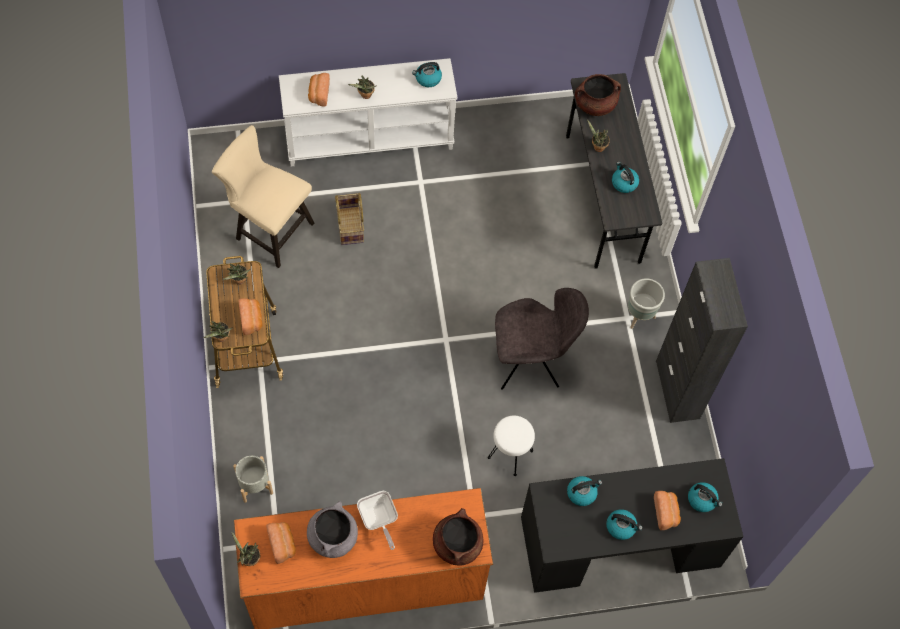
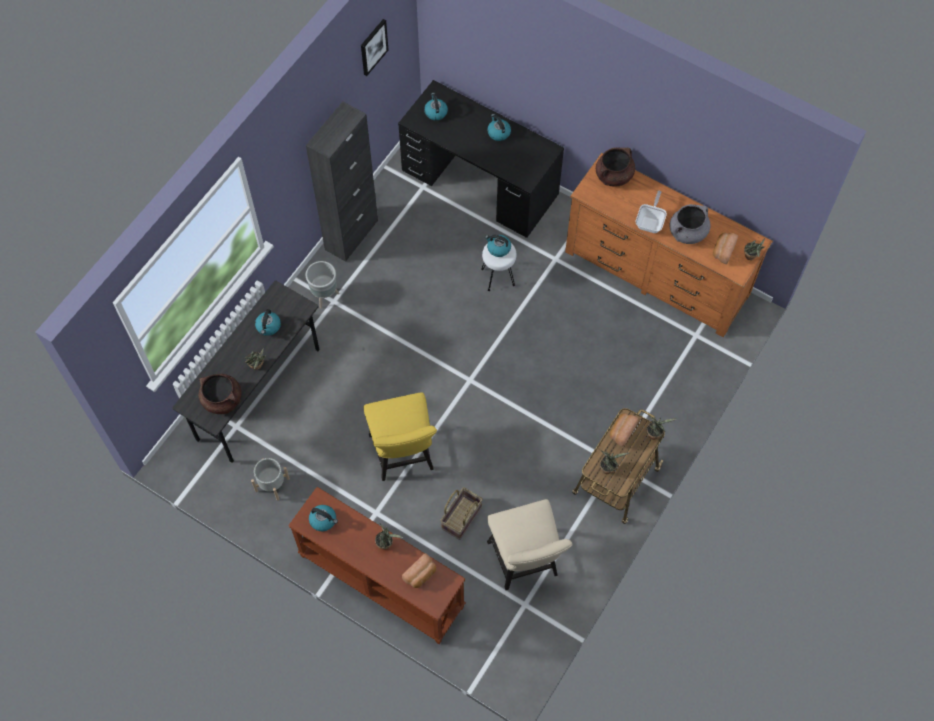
camera: 135 degrees left, 0 degrees up
grey planter [233,456,273,503] -> grey planter moved to [251,458,290,501]
white console table [279,58,458,166] -> brown console table [288,487,465,644]
grey chair [495,288,589,390] -> none
kettle [567,476,602,506] -> kettle moved to [485,235,511,257]
bread [654,491,681,530] -> none
none -> picture [361,19,388,76]
none -> yellow chair [364,392,437,481]

